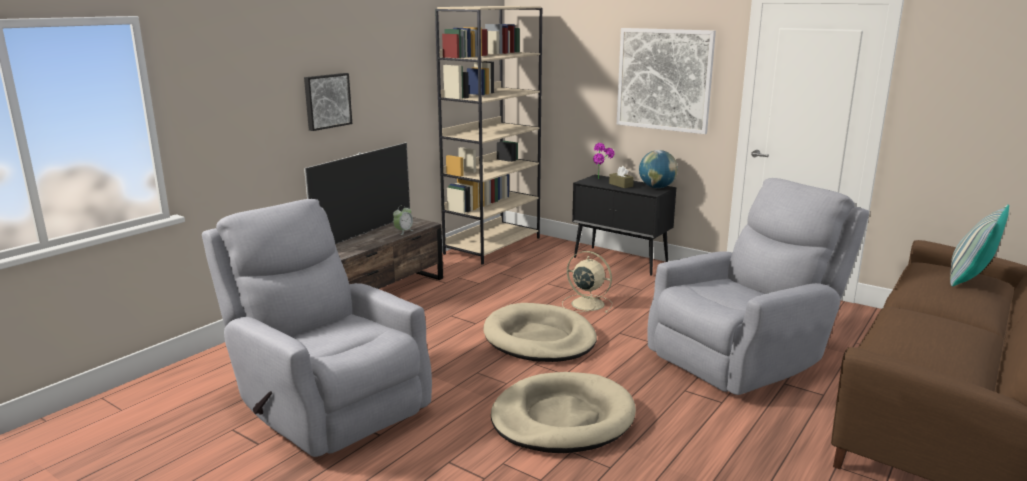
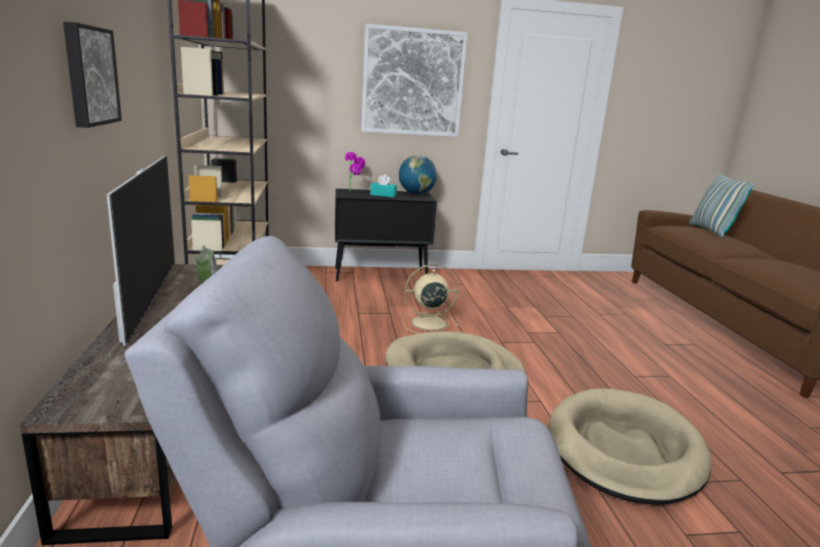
camera: 45 degrees left, 0 degrees up
brown tissue box [609,166,634,188] -> turquoise tissue box [370,174,397,197]
grey armchair [647,178,869,395] -> none

